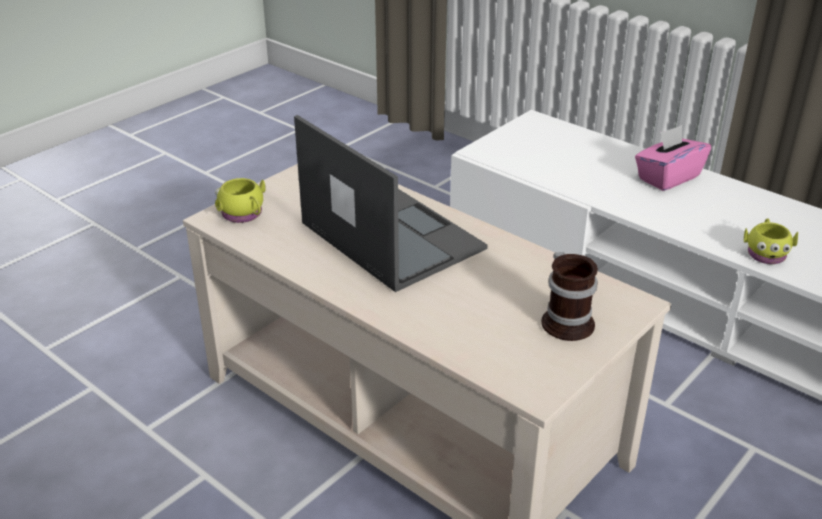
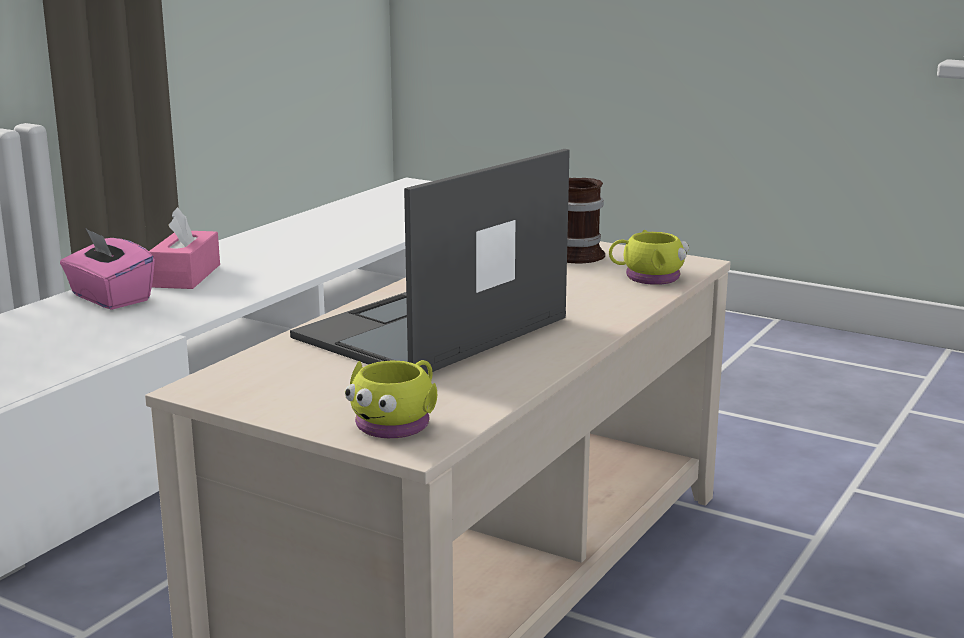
camera: 100 degrees left, 15 degrees down
yellow mug [744,219,798,264] -> yellow mug moved to [609,230,689,285]
none -> pink tissue box [149,207,220,289]

